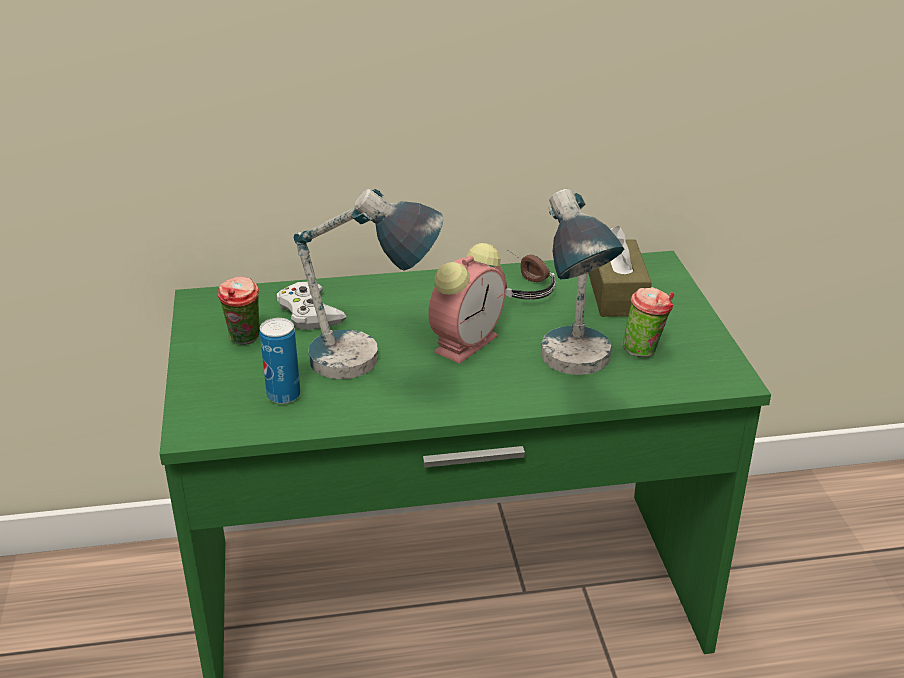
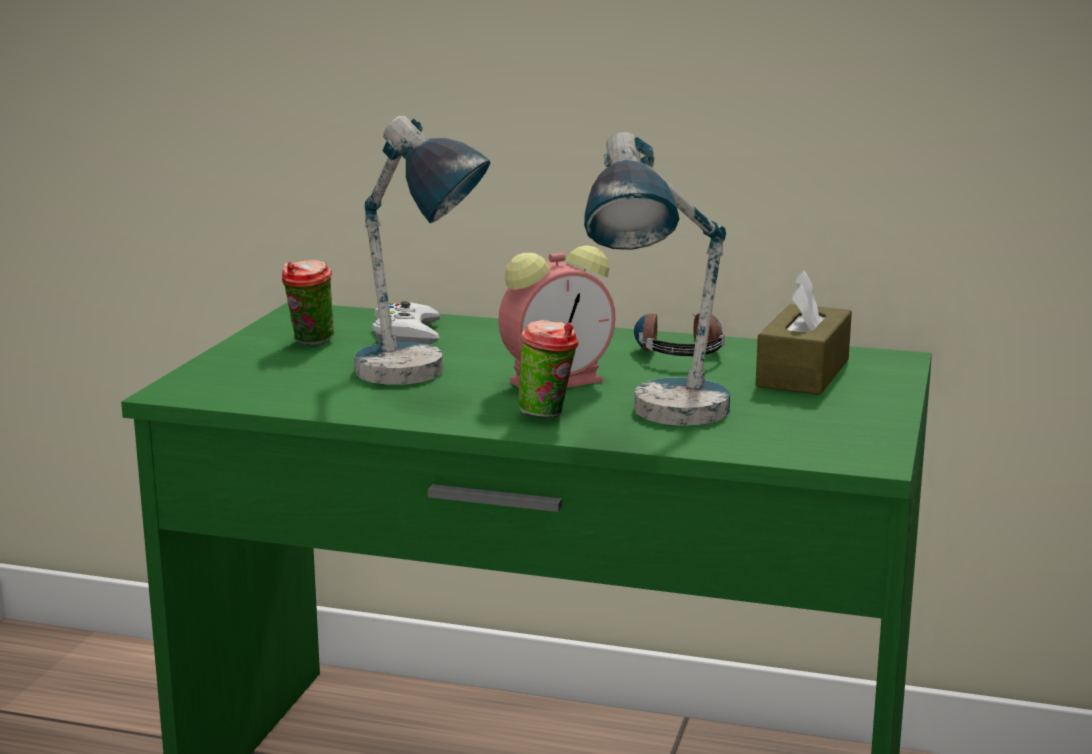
camera: 25 degrees right, 15 degrees down
can [260,318,300,404] -> none
cup [622,287,674,357] -> cup moved to [518,320,579,417]

